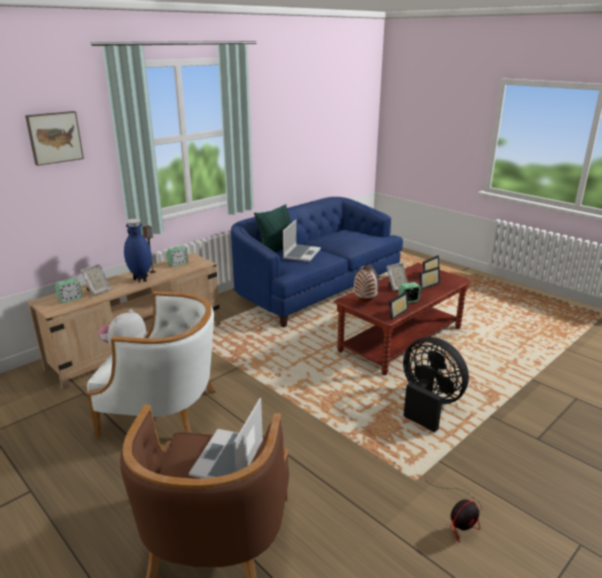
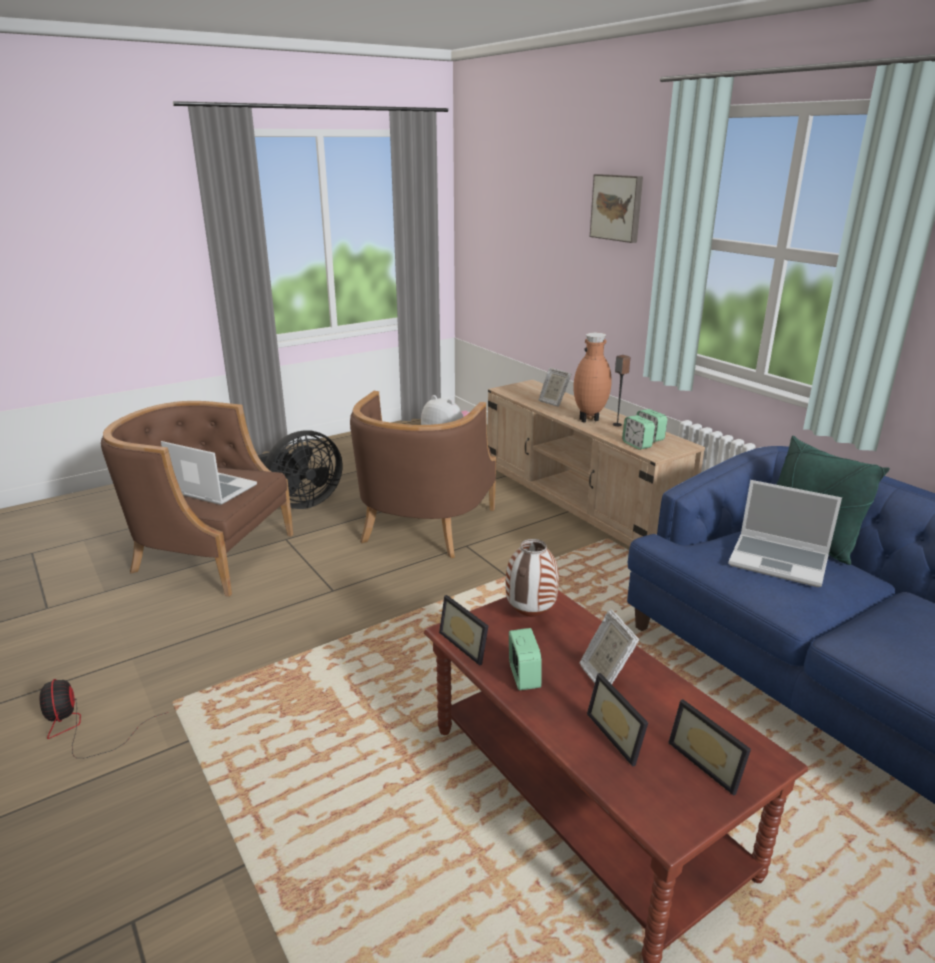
camera: 100 degrees right, 0 degrees up
alarm clock [55,279,82,303] -> alarm clock moved to [622,415,655,450]
white armchair [87,291,216,438] -> brown armchair [350,391,496,558]
blue vase [124,219,152,282] -> brown vase [574,333,612,423]
black fan [403,337,469,433] -> black fan moved to [258,430,343,509]

